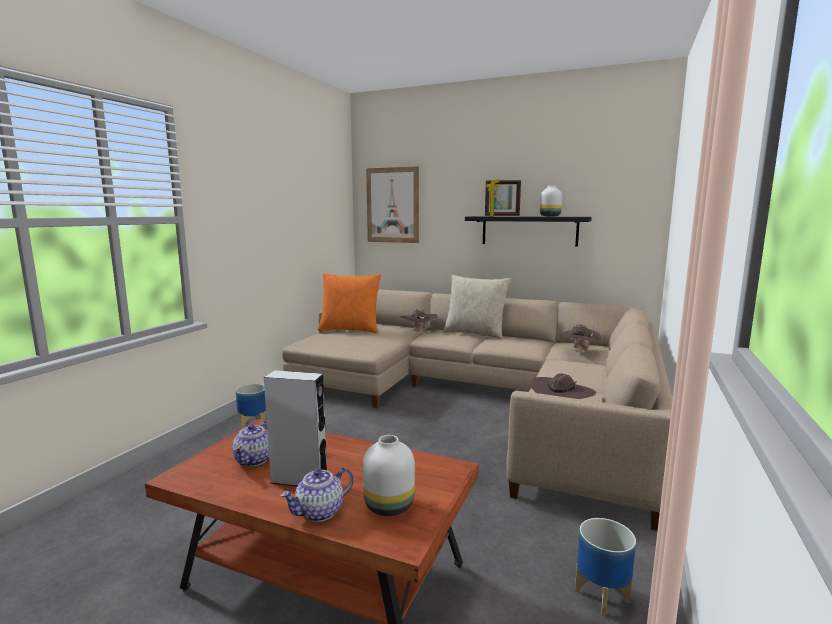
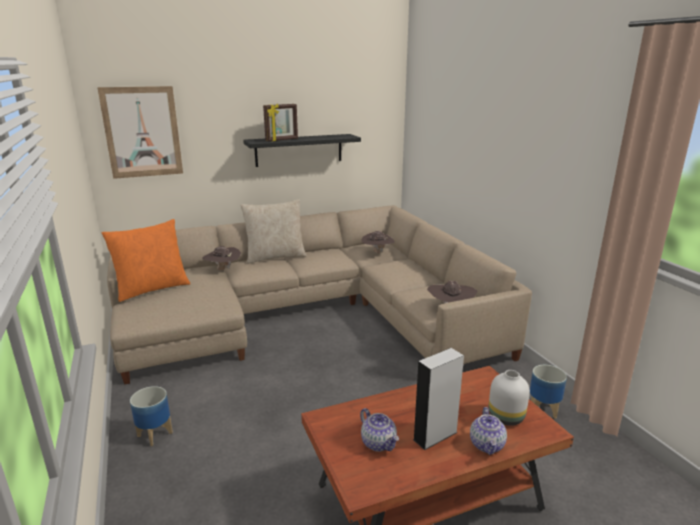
camera: 45 degrees left, 10 degrees up
white vase [540,185,562,217] -> none

